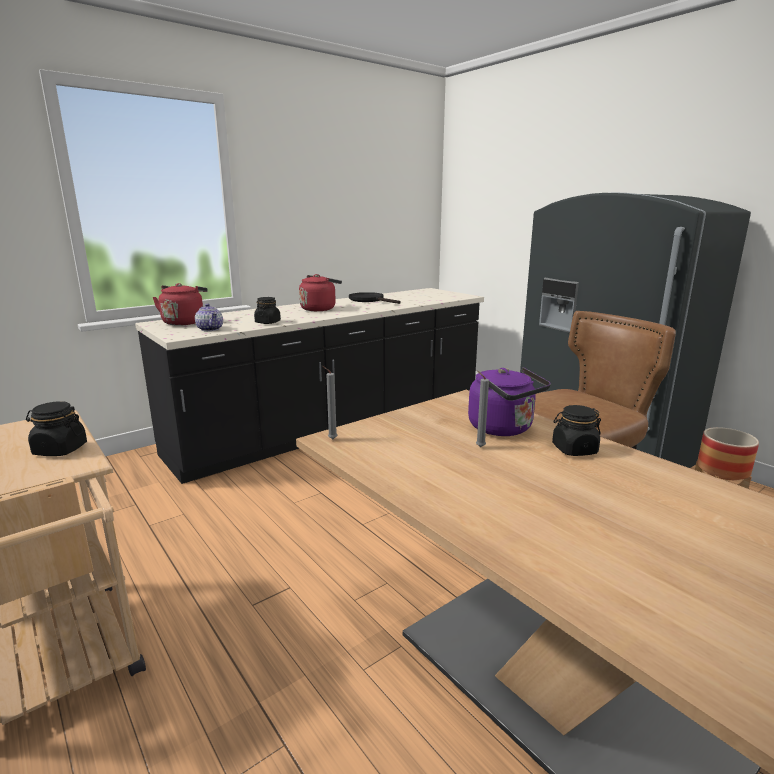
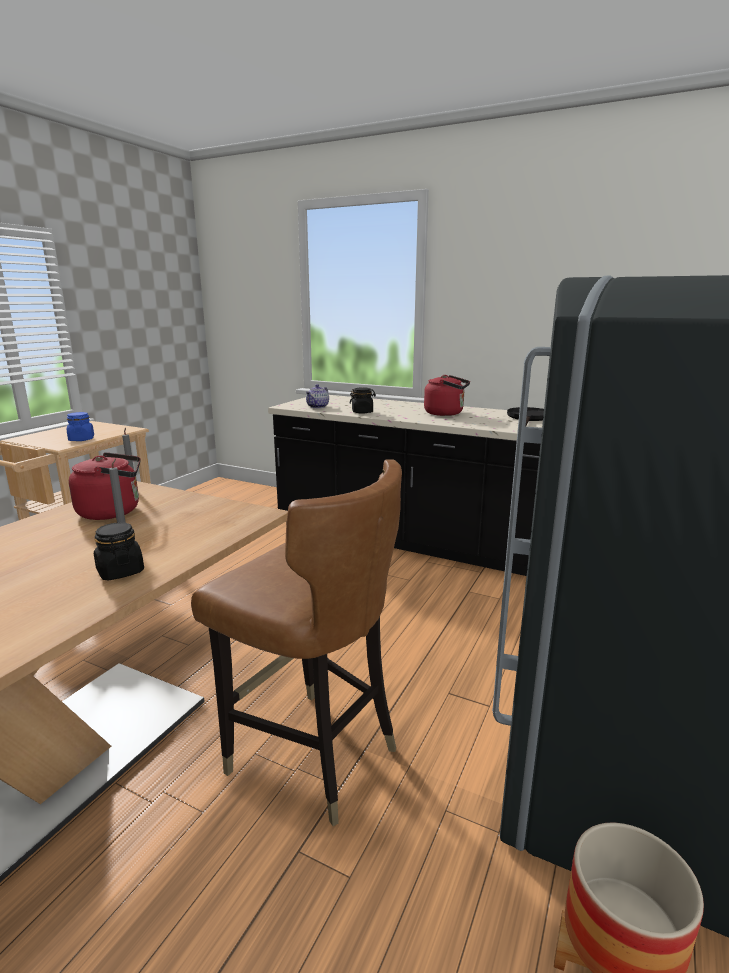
camera: 65 degrees right, 0 degrees up
black jar [26,401,87,456] -> blue jar [67,412,94,441]
red kettle [152,283,208,326] -> red kettle moved to [69,452,141,520]
purple kettle [468,367,551,436] -> none

